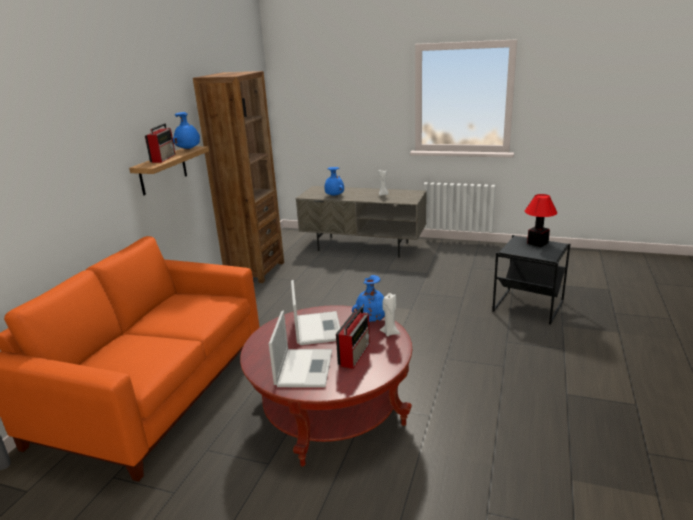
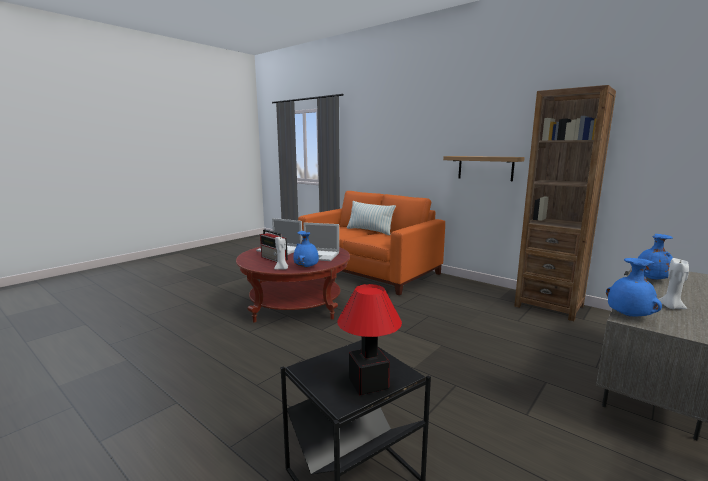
camera: 110 degrees right, 10 degrees down
radio [145,123,176,163] -> none
blue vase [173,112,200,150] -> blue vase moved to [606,258,662,317]
none -> pillow [347,201,396,235]

